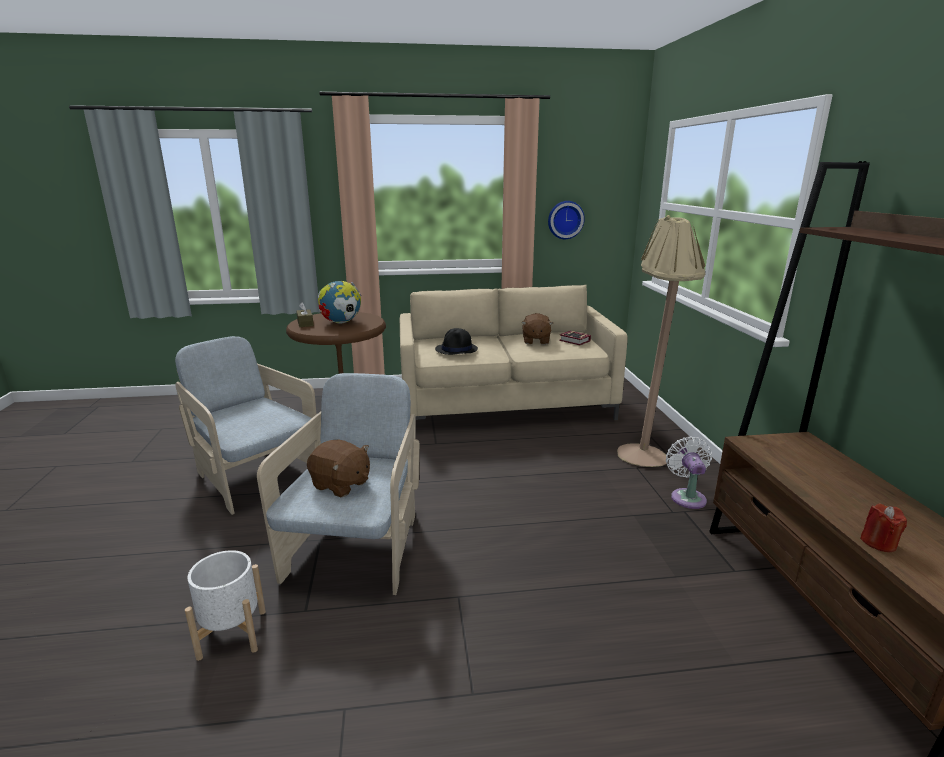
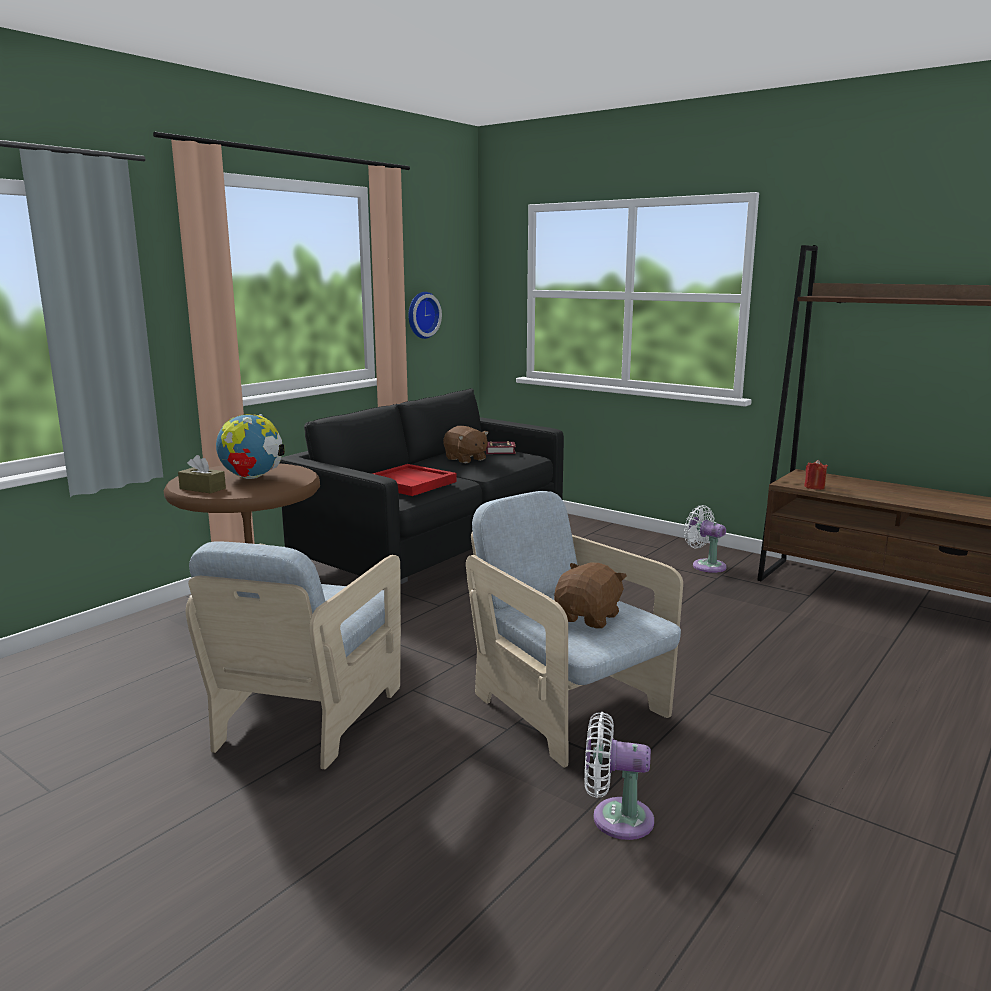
camera: 45 degrees left, 5 degrees down
beige armchair [175,336,316,515] -> beige armchair turned 75 degrees counterclockwise [186,541,401,769]
white planter [185,550,266,661] -> white fan [584,712,654,840]
brown plush toy [307,440,370,497] -> brown plush toy turned 45 degrees counterclockwise [554,562,627,629]
beige sofa [400,285,628,420] -> black sofa [280,388,564,584]
black hat [435,328,478,355] -> red tray [373,464,457,496]
beige floor lamp [617,215,706,467] -> none
red candle [860,504,907,552] -> red candle moved to [804,460,828,490]

